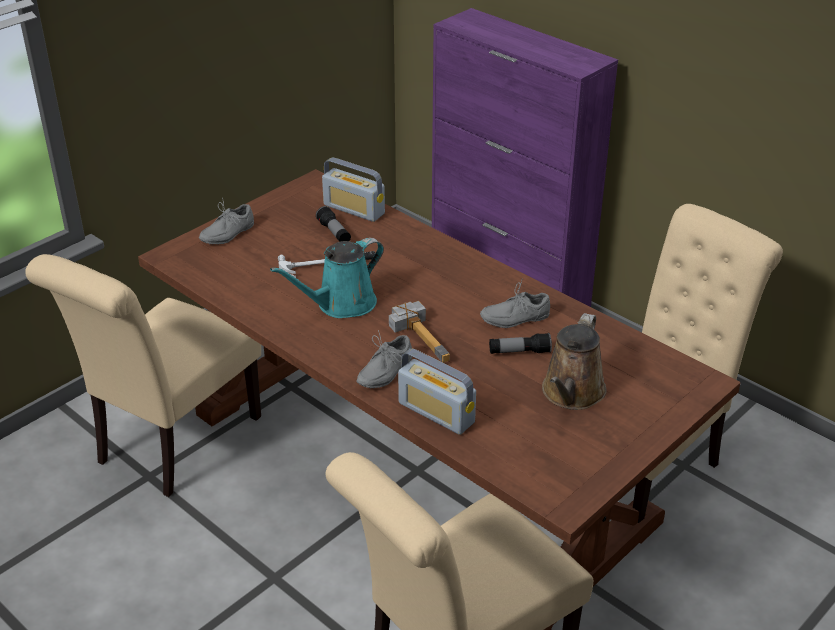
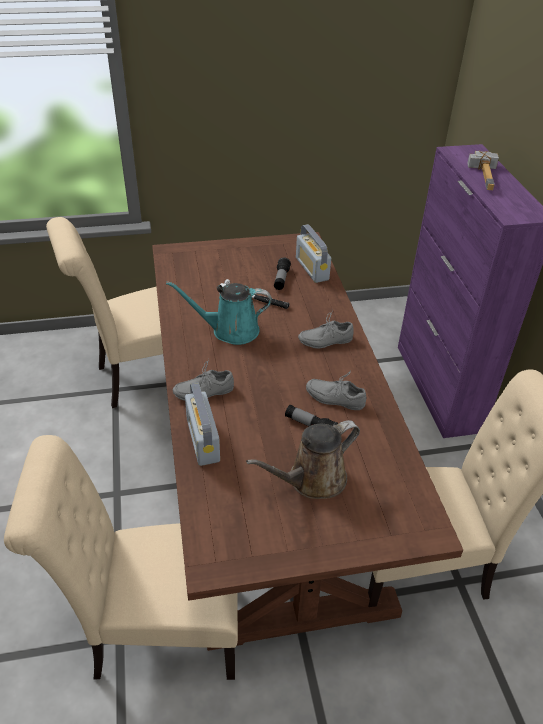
camera: 35 degrees right, 5 degrees up
grey shoe [199,197,254,244] -> grey shoe moved to [298,310,354,349]
hammer [389,301,450,363] -> hammer moved to [467,151,499,190]

